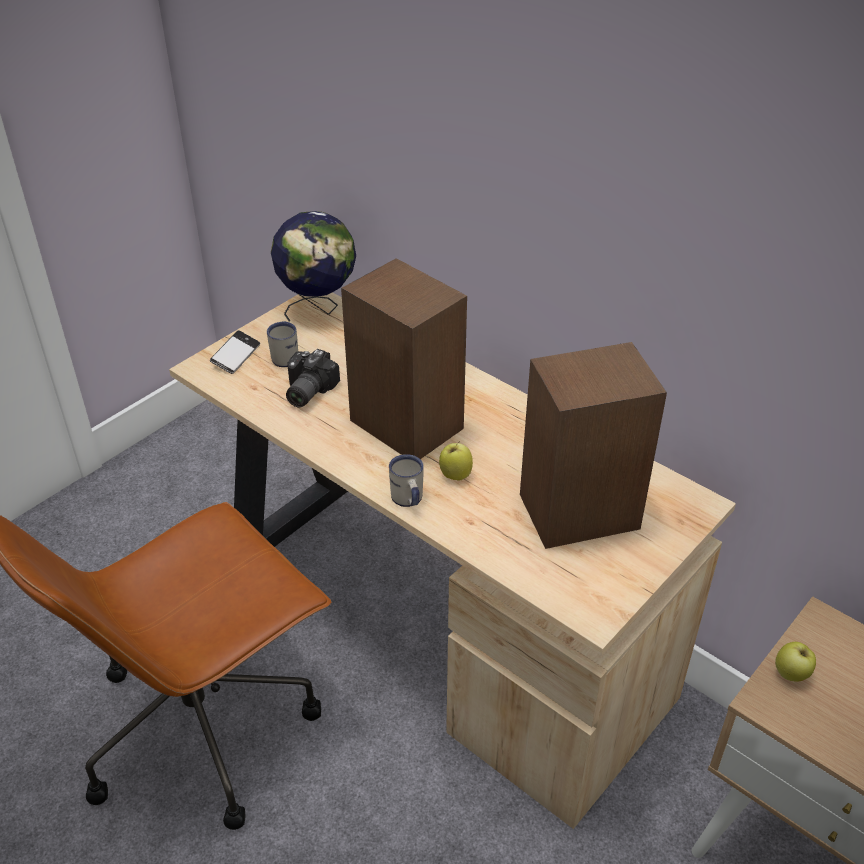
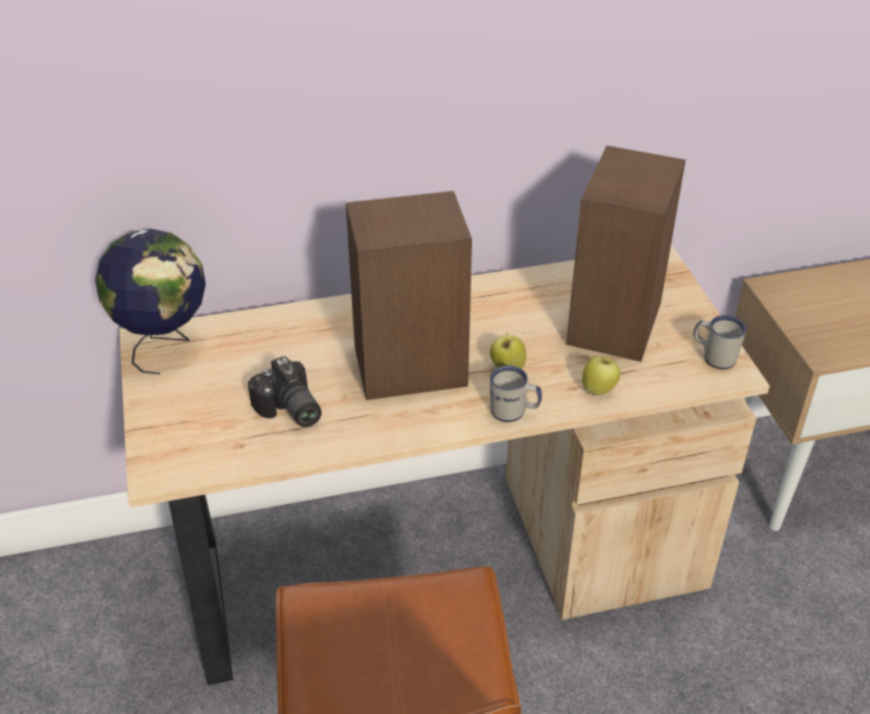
camera: 55 degrees left, 0 degrees up
phone [210,330,260,374] -> none
white mug [267,321,298,367] -> white mug moved to [694,315,746,369]
apple [775,642,816,681] -> apple moved to [582,356,620,395]

